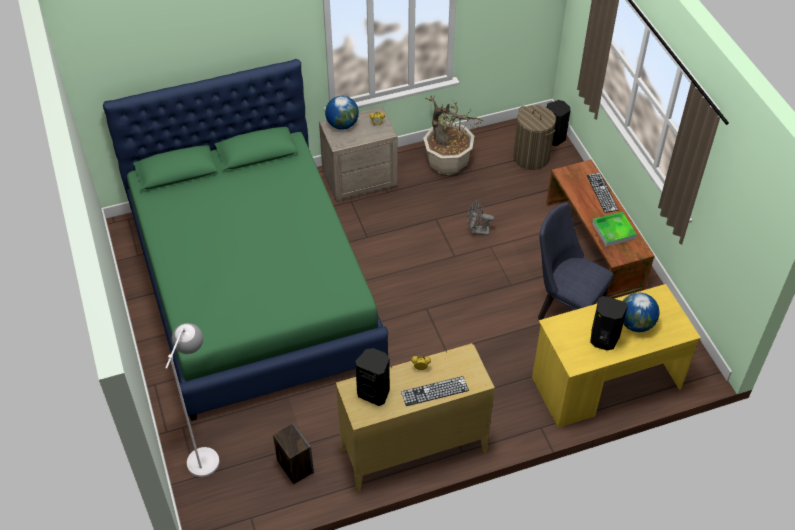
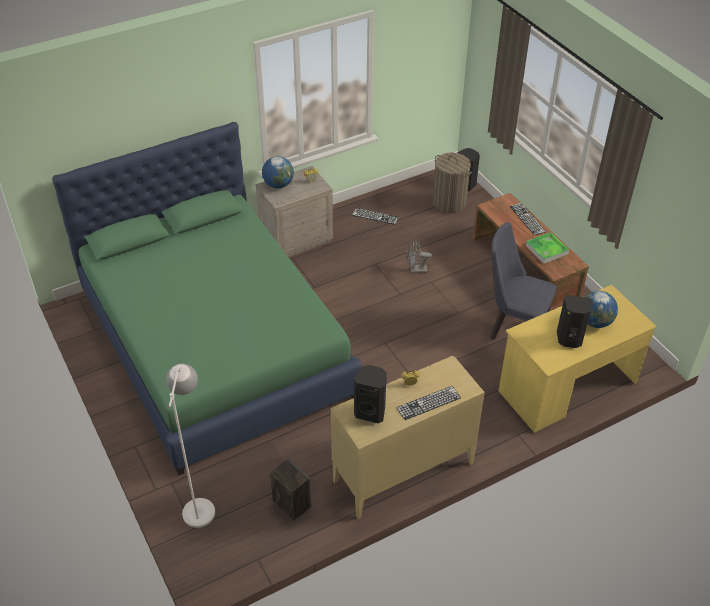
camera: 10 degrees left, 5 degrees down
potted plant [423,96,484,175] -> keyboard [352,208,398,225]

